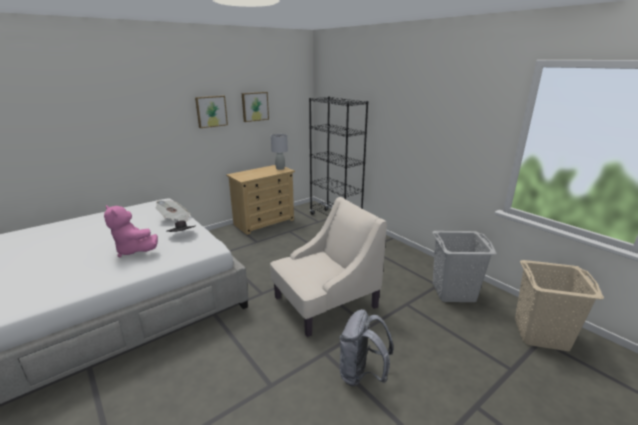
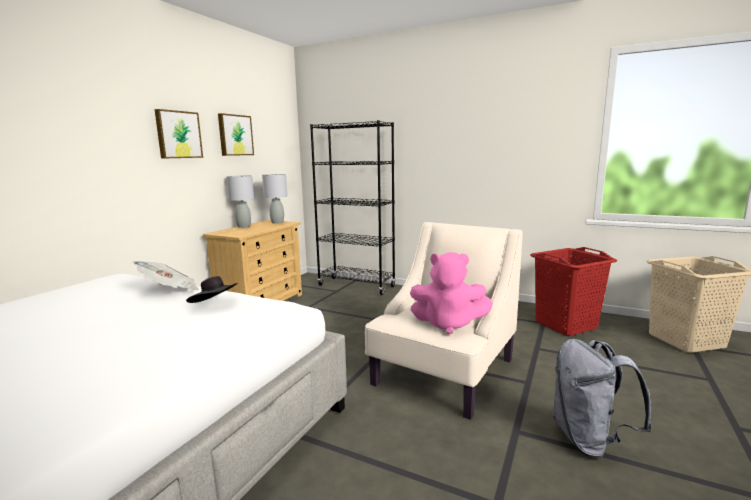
camera: 25 degrees left, 10 degrees down
pink plush toy [104,205,158,257] -> pink plush toy moved to [410,252,493,334]
grey laundry basket [432,231,497,302] -> red laundry basket [530,247,618,336]
none -> grey table lamp [227,175,254,228]

